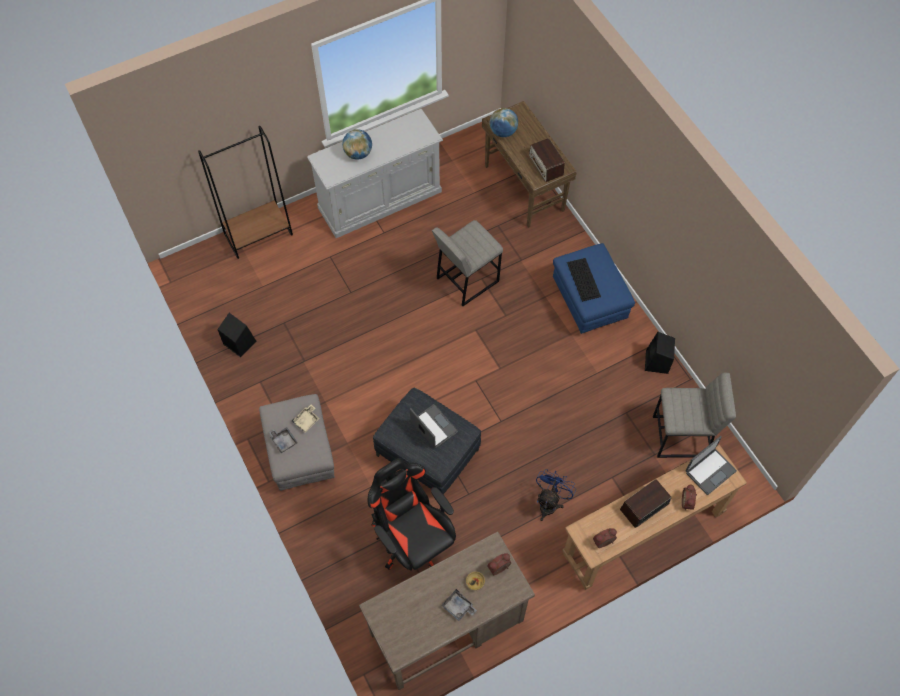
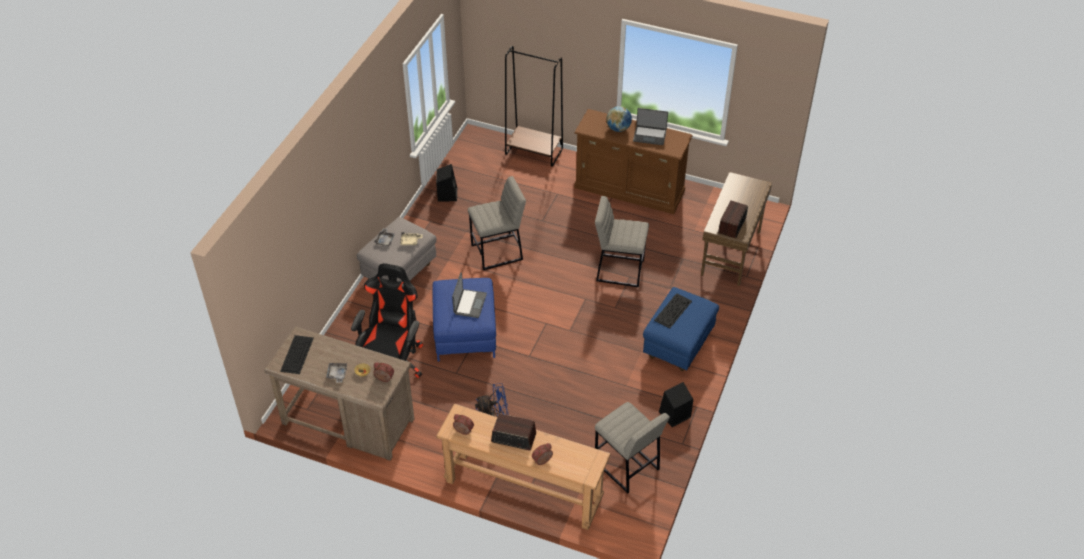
camera: 50 degrees right, 15 degrees down
white dresser [307,109,443,238] -> brown dresser [574,109,693,214]
grey ottoman [373,388,481,494] -> blue ottoman [432,278,496,361]
globe [489,108,518,137] -> none
laptop [686,436,737,495] -> laptop moved to [633,108,668,145]
none -> keyboard [280,335,314,374]
none -> grey chair [468,176,526,270]

